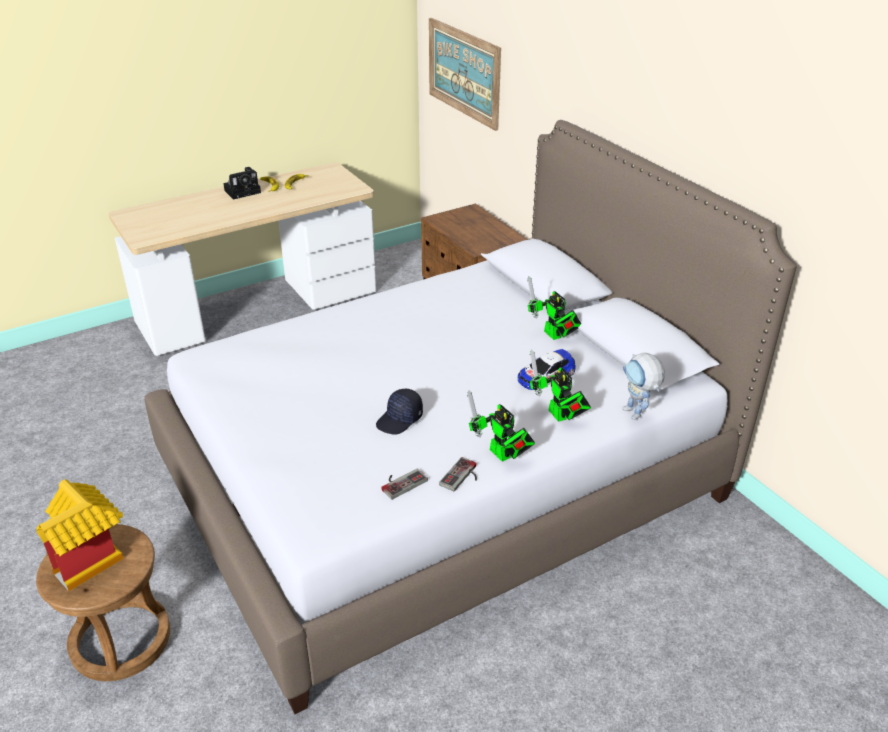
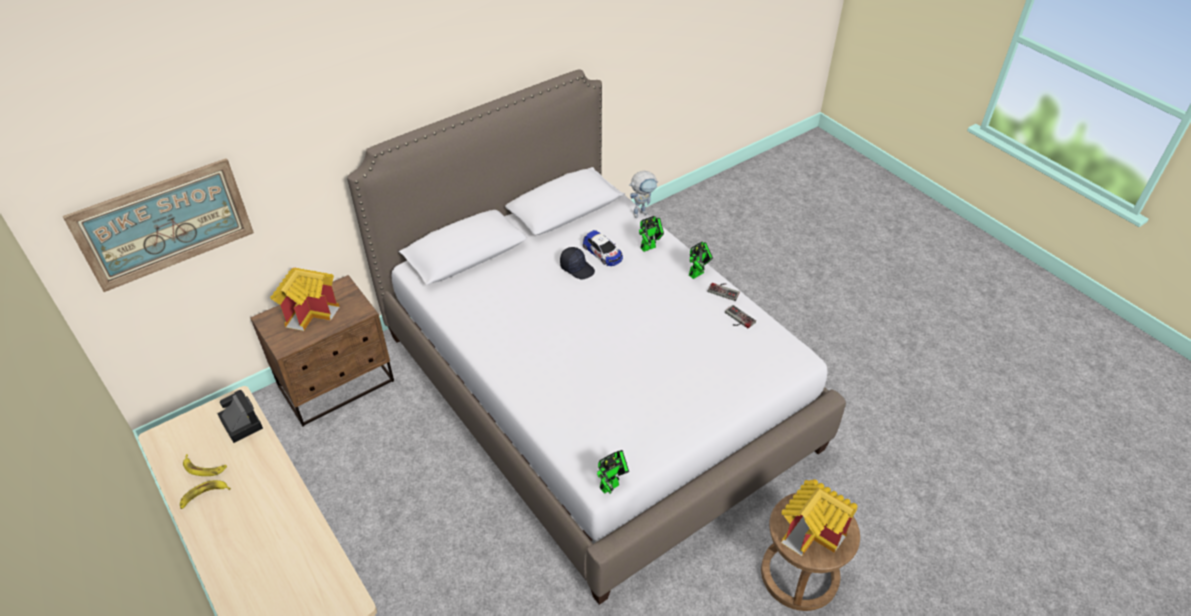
camera: 95 degrees left, 10 degrees up
camera [224,167,261,200] -> camera moved to [217,389,263,443]
black cap [376,389,423,435] -> black cap moved to [560,247,595,279]
toy robot [528,276,581,340] -> toy robot moved to [597,450,629,494]
none -> toy house [270,268,339,331]

